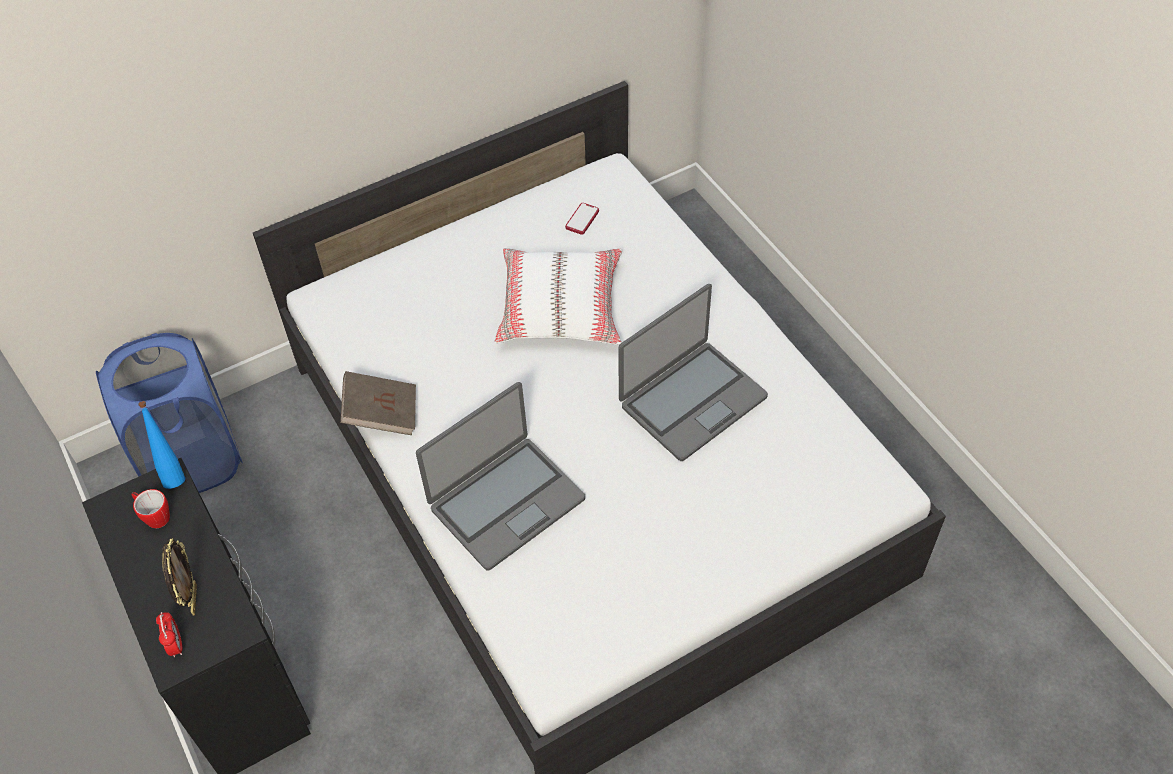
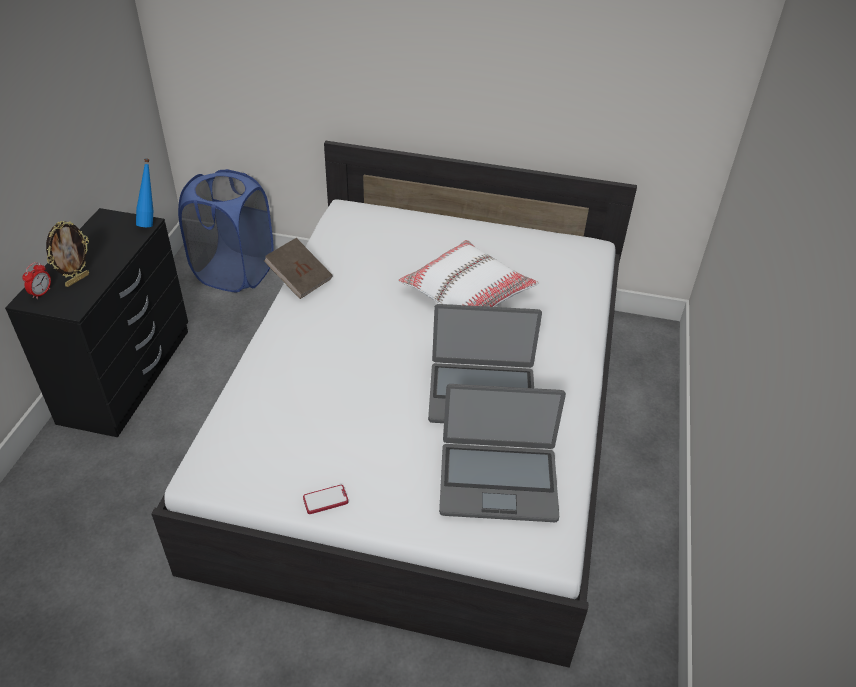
camera: 40 degrees right, 10 degrees down
mug [131,489,170,528] -> none
laptop [416,382,585,571] -> laptop moved to [439,384,566,522]
phone [565,203,599,235] -> phone moved to [303,485,348,514]

